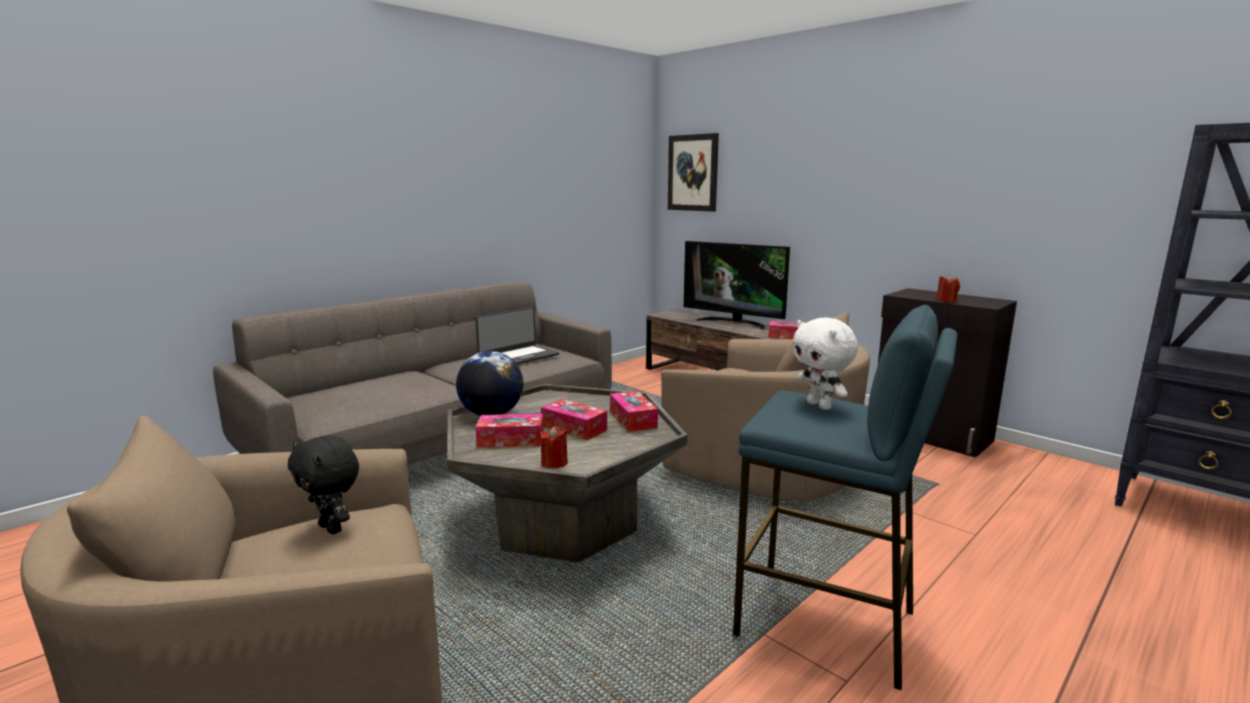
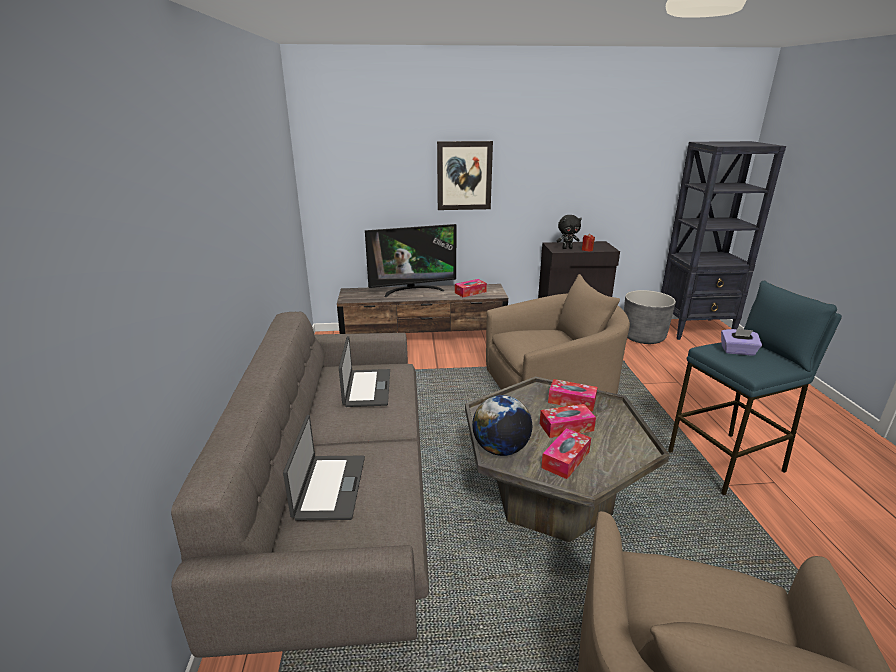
camera: 50 degrees left, 10 degrees up
black plush toy [288,435,359,534] -> black plush toy moved to [557,215,582,249]
red candle [540,426,568,468] -> none
picture [668,133,719,212] -> picture moved to [437,141,493,210]
white plush toy [793,317,858,410] -> purple tissue box [721,328,762,356]
none -> laptop [283,415,365,521]
none -> grey planter [624,290,676,344]

